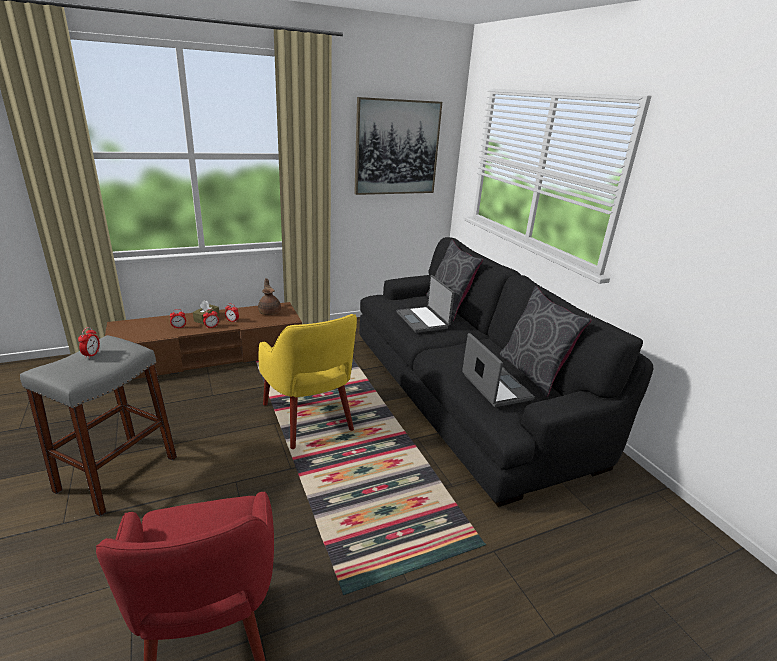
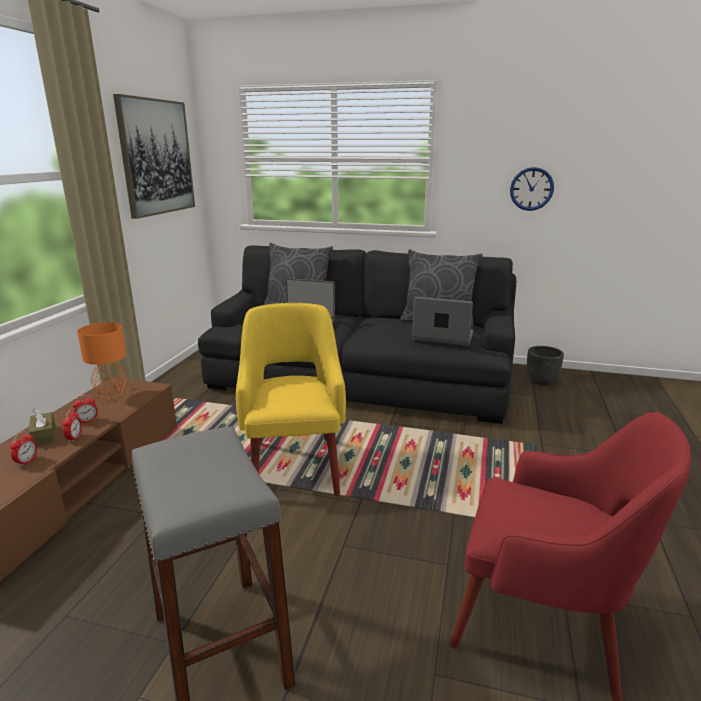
camera: 50 degrees left, 5 degrees down
alarm clock [78,327,100,359] -> none
brown teapot [258,278,281,315] -> orange table lamp [77,322,127,398]
yellow armchair [259,314,357,449] -> yellow armchair turned 105 degrees counterclockwise [236,303,346,496]
none -> wall clock [510,167,554,211]
none -> black planter [526,346,564,385]

